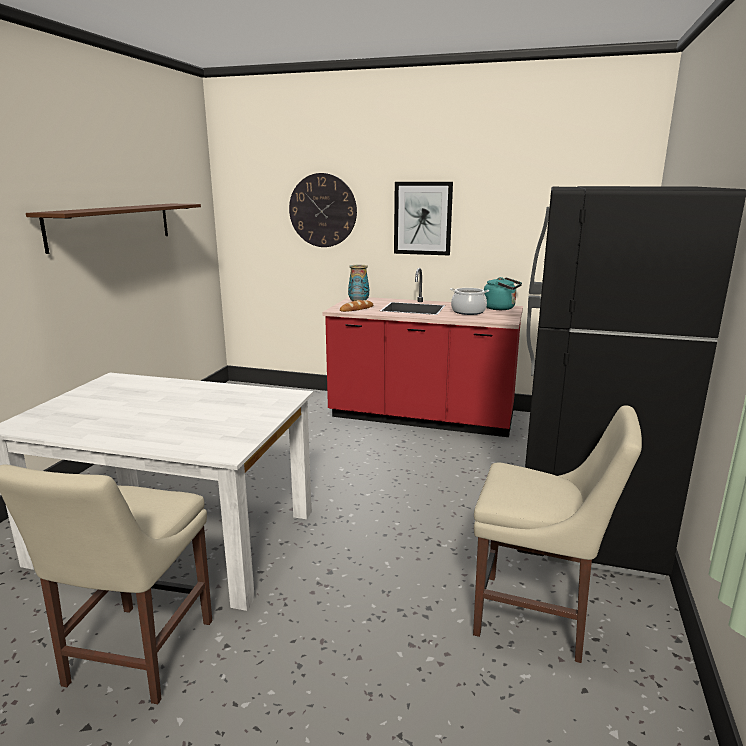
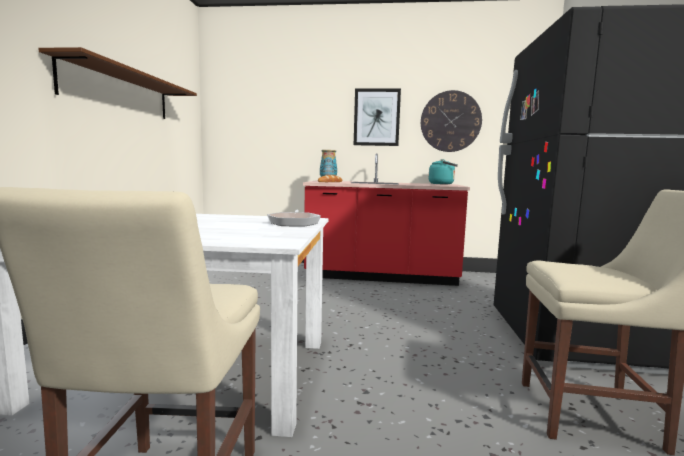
camera: 10 degrees left, 10 degrees down
wall clock [289,173,357,247] -> wall clock moved to [421,90,482,152]
cooking pot [450,288,489,315] -> none
none -> frying pan [267,210,321,227]

